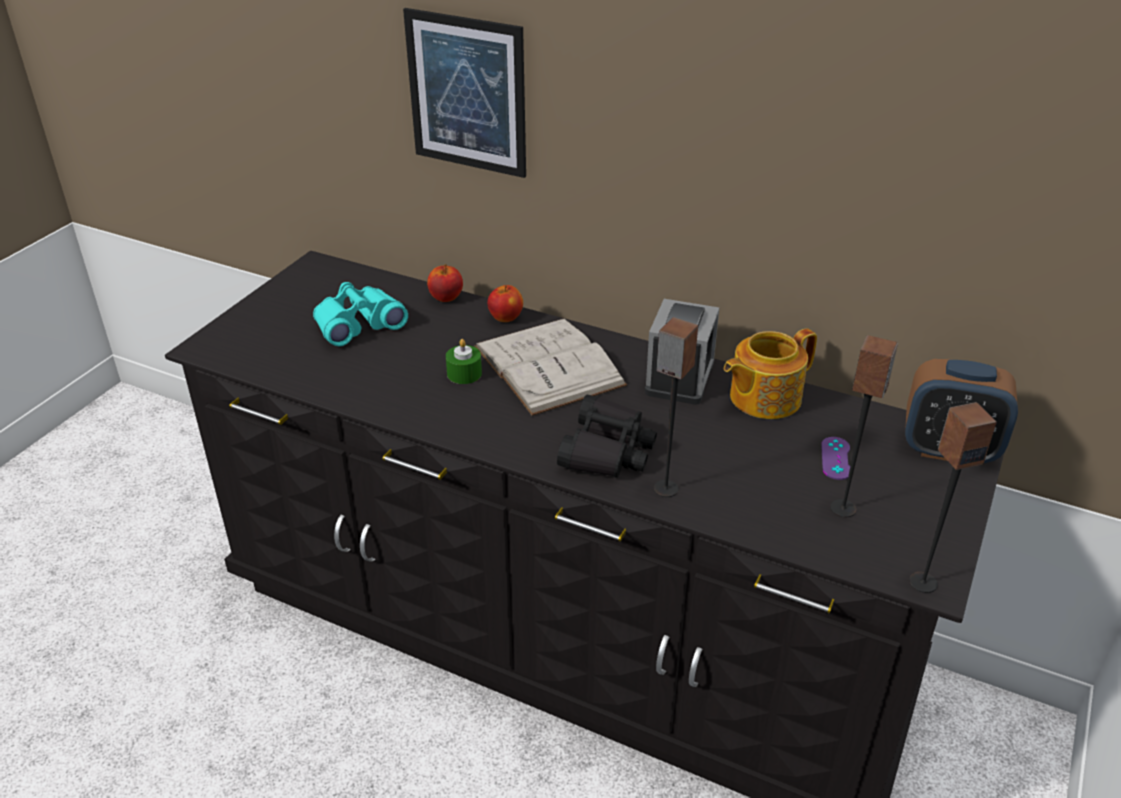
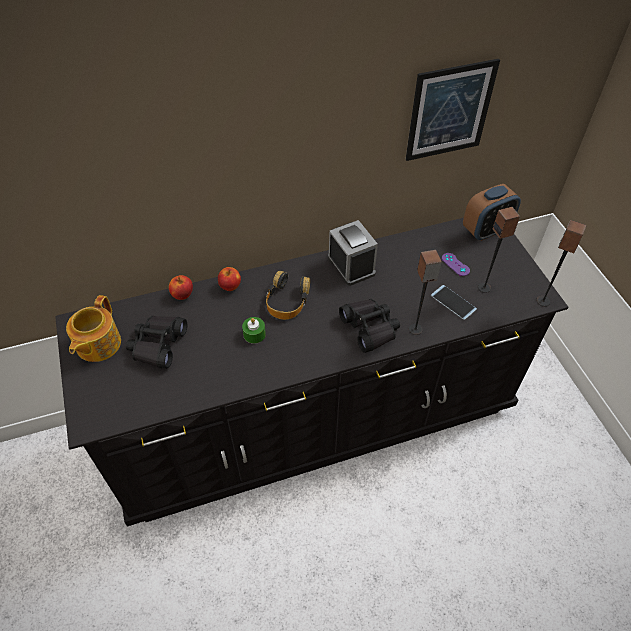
camera: 45 degrees left, 15 degrees up
turquoise binoculars [313,282,408,346] -> black binoculars [126,316,187,368]
picture [403,8,526,178] -> picture moved to [406,59,500,161]
white book [474,319,627,416] -> headphones [266,271,310,320]
teapot [724,329,817,419] -> teapot moved to [66,295,121,362]
none -> phone [431,285,477,320]

